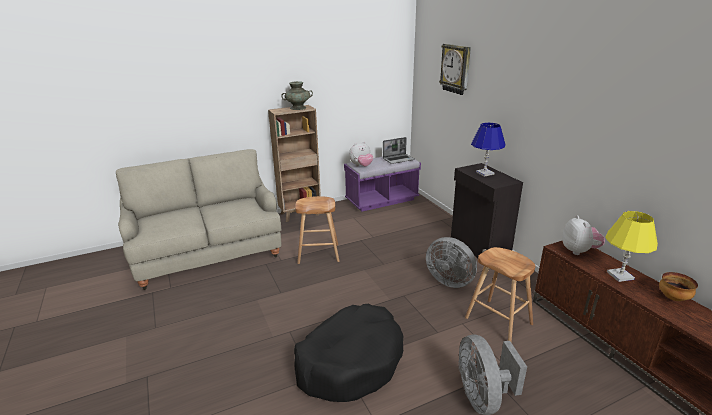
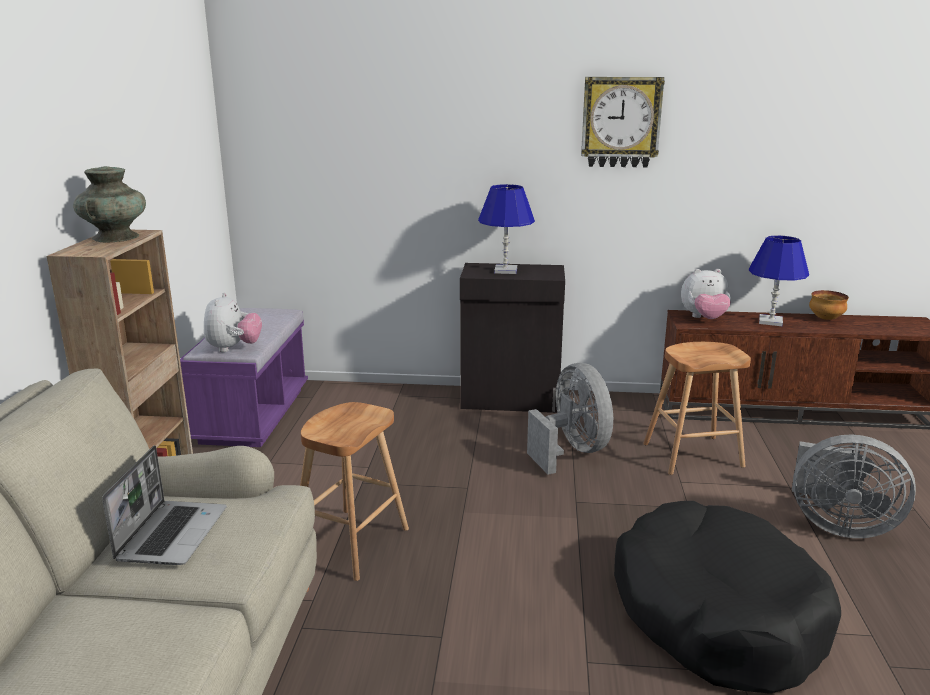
camera: 60 degrees left, 5 degrees down
laptop [383,137,415,164] -> laptop moved to [102,445,227,565]
grey fan [426,237,477,288] -> grey fan turned 90 degrees counterclockwise [527,363,613,475]
wall clock [439,44,471,95] -> wall clock moved to [581,77,665,168]
plush toy [562,215,605,255] -> plush toy turned 150 degrees clockwise [681,269,731,319]
yellow table lamp [605,211,658,282] -> blue table lamp [748,235,809,326]

